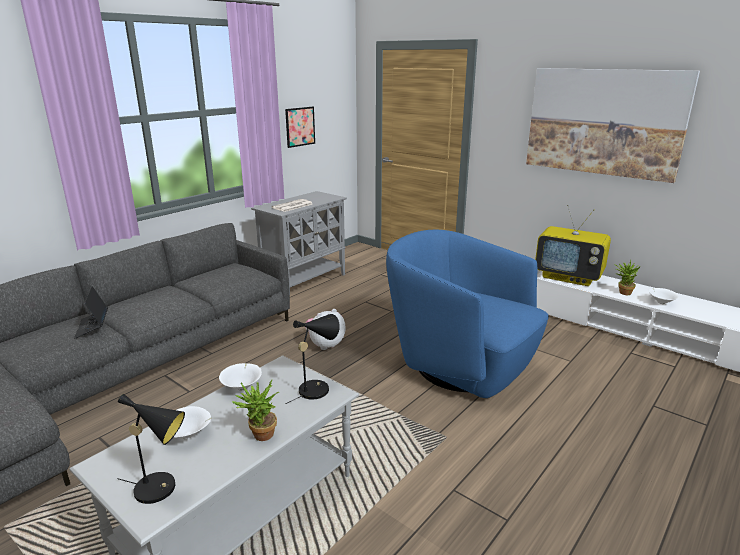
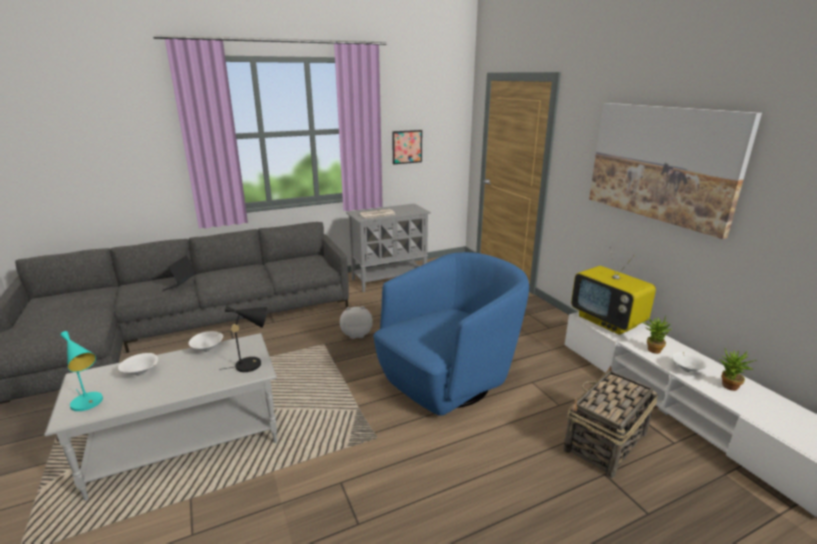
camera: 25 degrees right, 0 degrees up
black table lamp [117,394,185,504] -> turquoise table lamp [60,331,103,411]
potted plant [232,380,279,441] -> potted plant moved to [720,348,756,391]
blue armchair [386,230,549,398] -> blue armchair turned 75 degrees clockwise [373,252,529,416]
none -> basket [563,366,658,478]

